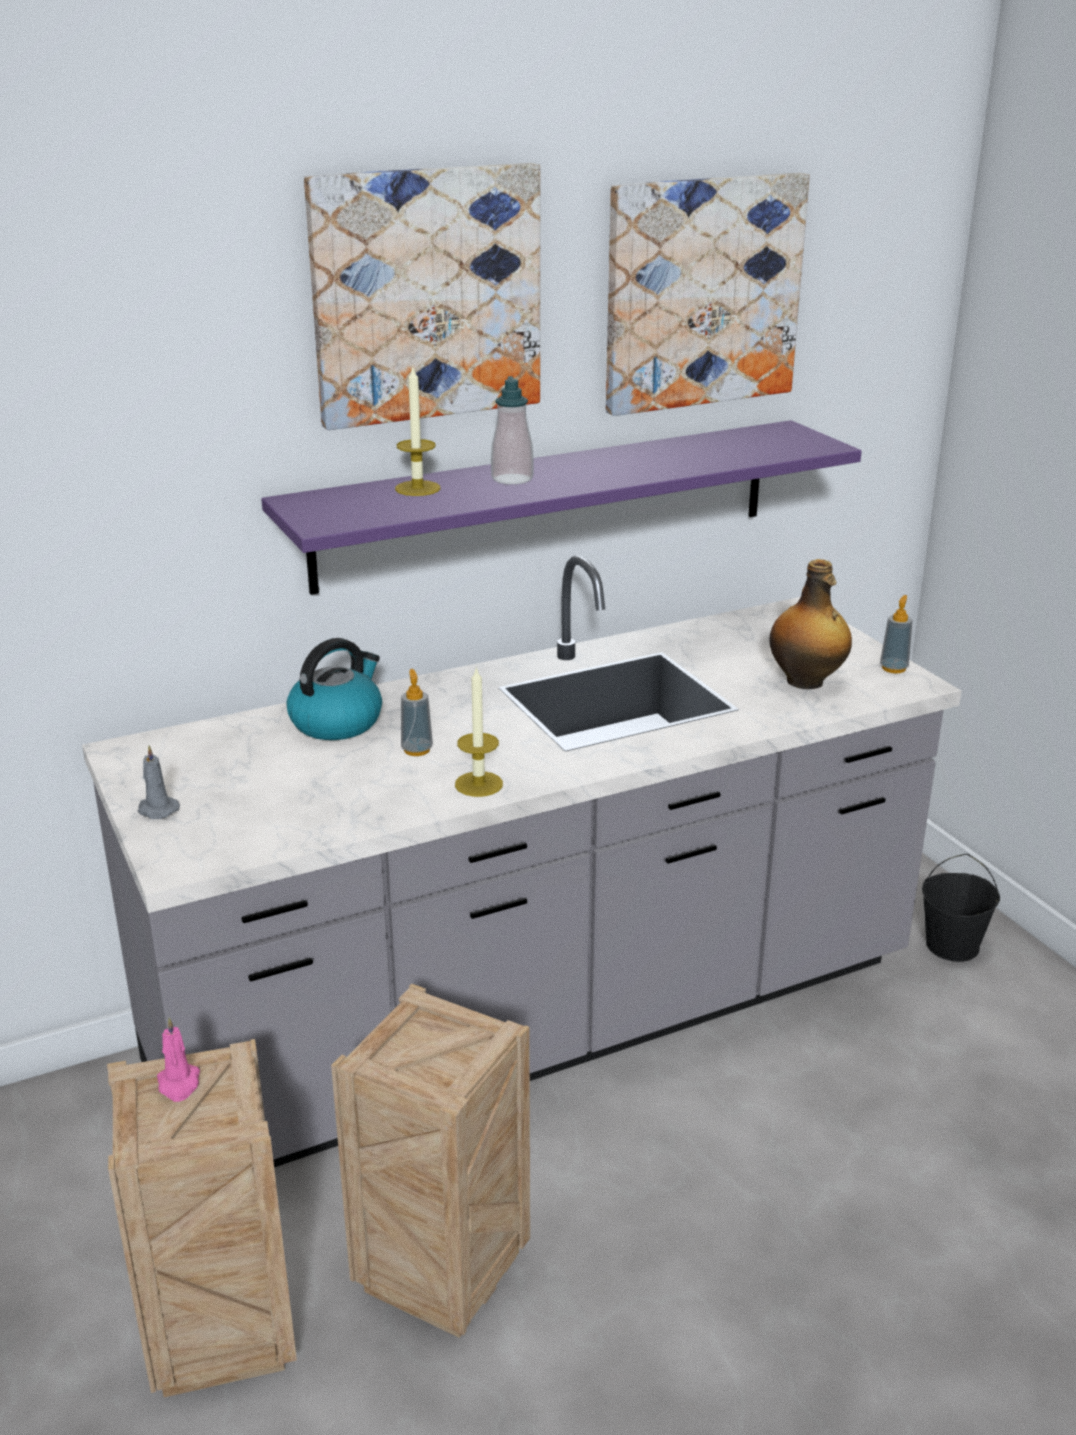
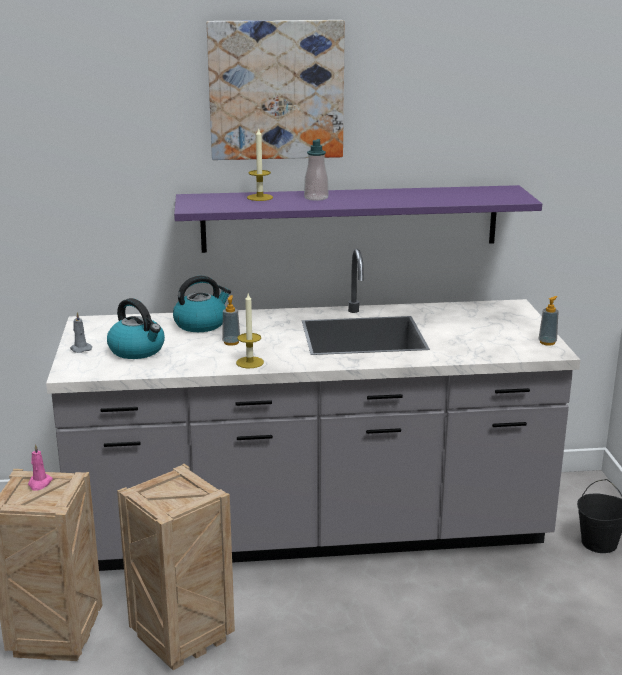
camera: 20 degrees right, 5 degrees down
picture [606,173,809,416] -> none
bottle [770,559,852,689] -> none
none -> kettle [107,298,165,359]

